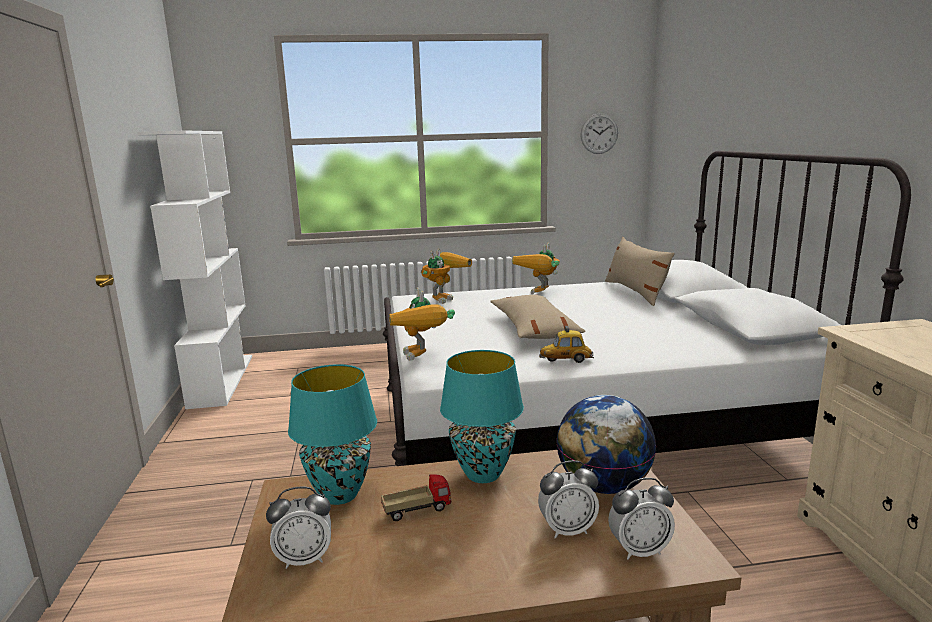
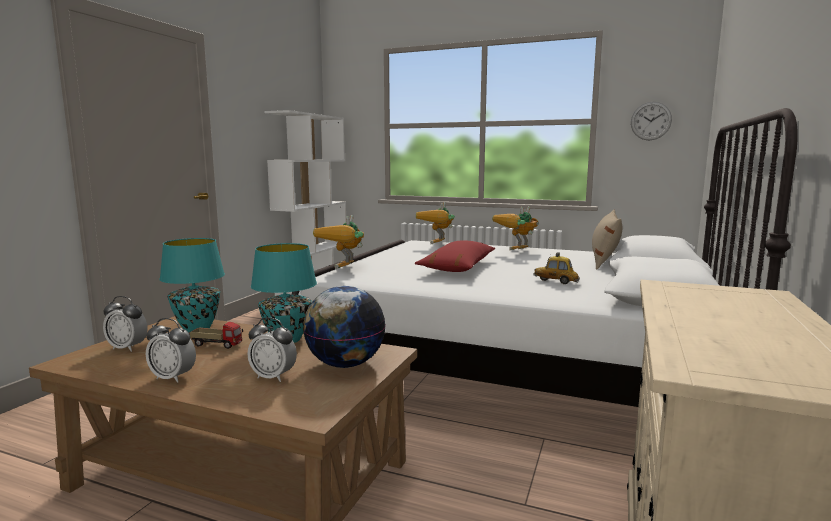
camera: 30 degrees right, 5 degrees down
toy robot [421,249,472,304] -> toy robot turned 135 degrees clockwise [416,202,455,244]
beige pillow [490,295,586,339] -> red pillow [415,240,495,272]
toy car [539,326,594,363] -> toy car moved to [533,252,580,284]
alarm clock [608,478,675,560] -> alarm clock moved to [146,318,196,383]

